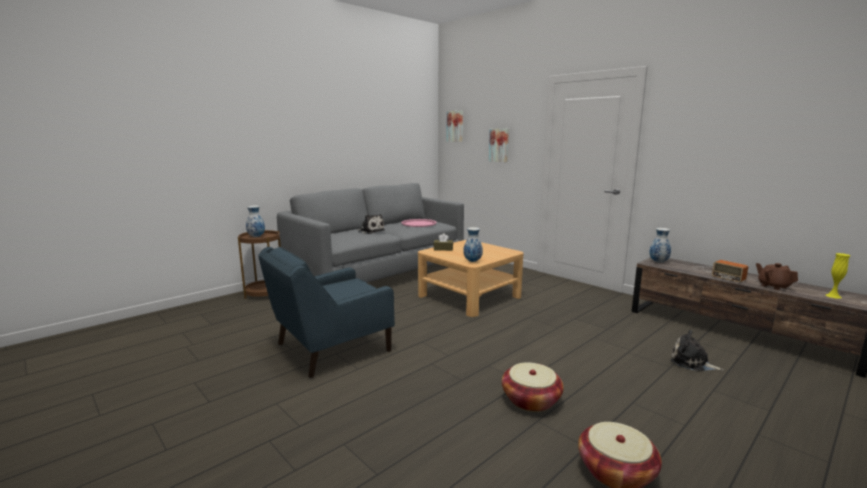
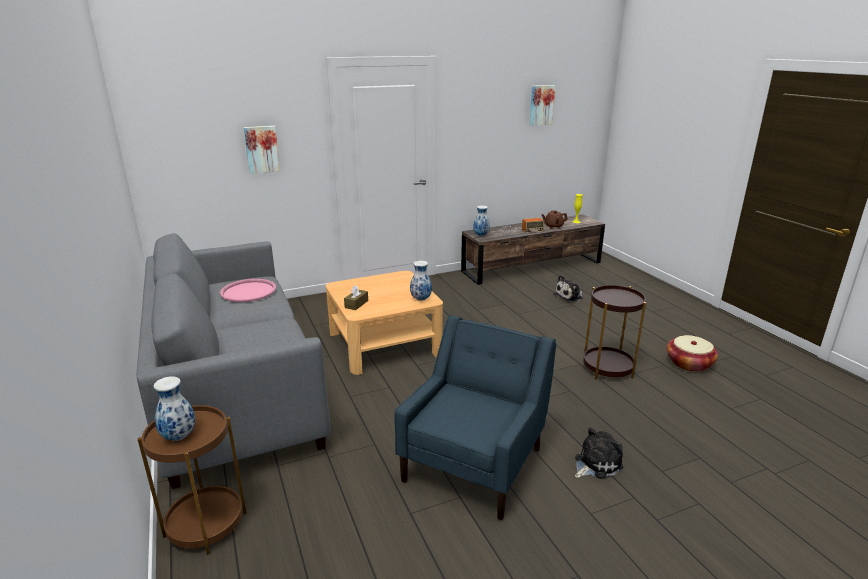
camera: 70 degrees left, 10 degrees up
blue armchair [258,247,395,378] -> blue armchair turned 135 degrees counterclockwise [394,315,556,520]
plush toy [357,214,385,234] -> plush toy moved to [575,427,623,479]
picture [447,111,463,142] -> picture moved to [529,85,555,126]
basket [502,362,564,412] -> brown side table [583,285,646,380]

